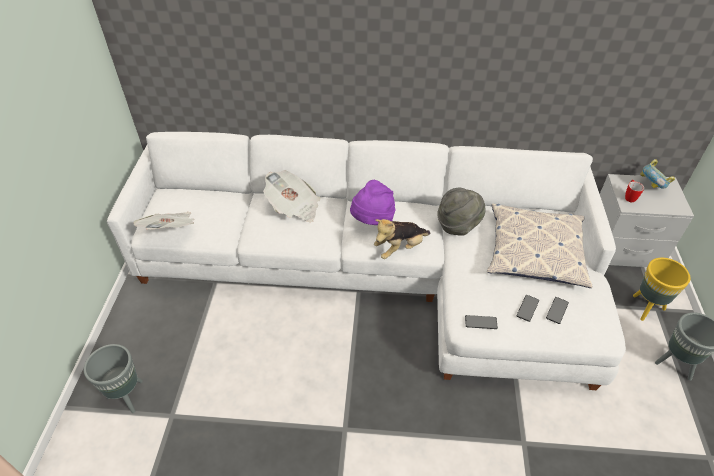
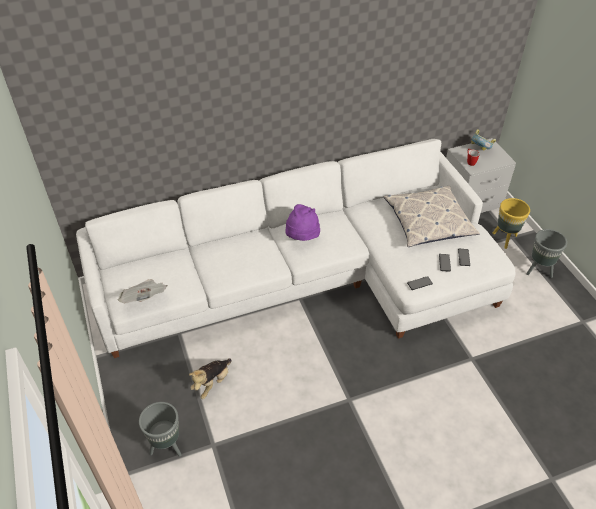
camera: 25 degrees left, 0 degrees up
newspaper [263,170,320,222] -> none
plush toy [374,219,430,259] -> plush toy moved to [189,358,232,399]
grey hat [437,188,485,236] -> none

